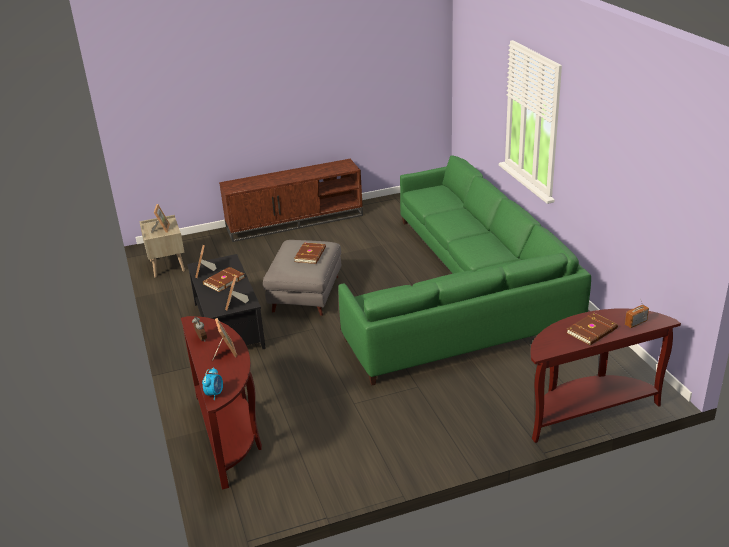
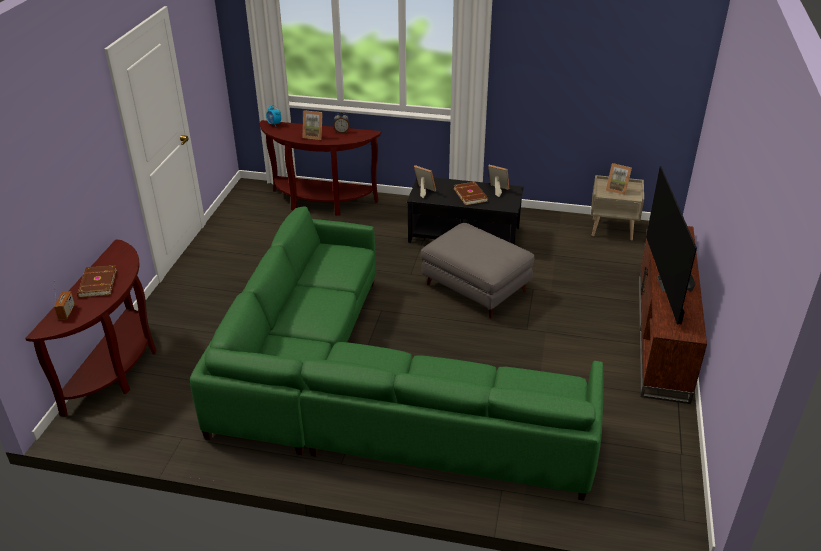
camera: 120 degrees right, 5 degrees up
brown book [294,242,326,264] -> none
none -> television [646,166,697,325]

